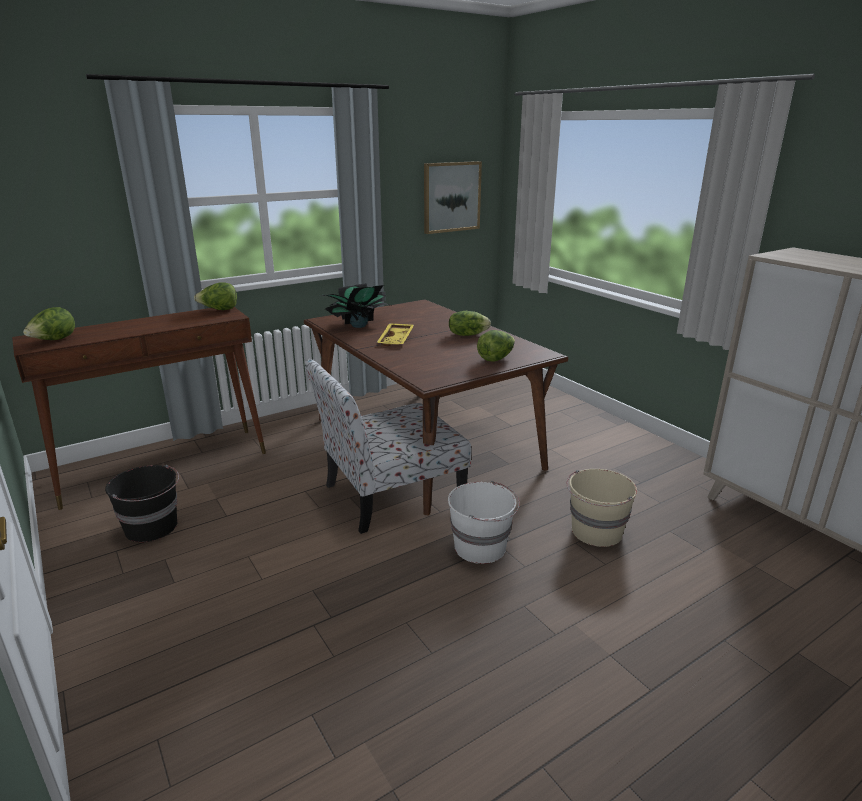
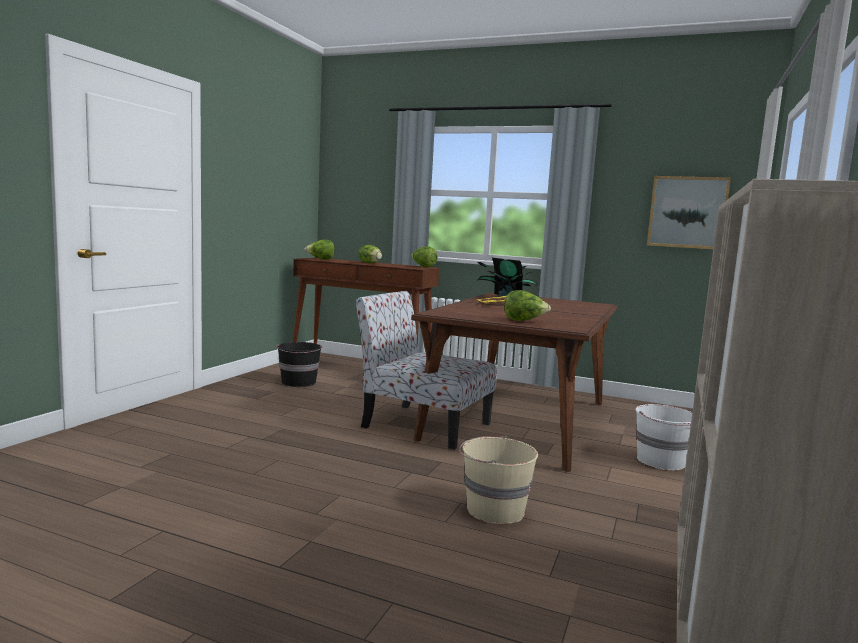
camera: 55 degrees right, 15 degrees down
white bucket [448,481,520,564] -> white bucket moved to [636,404,692,470]
lettuce [449,311,491,336] -> lettuce moved to [359,245,382,263]

